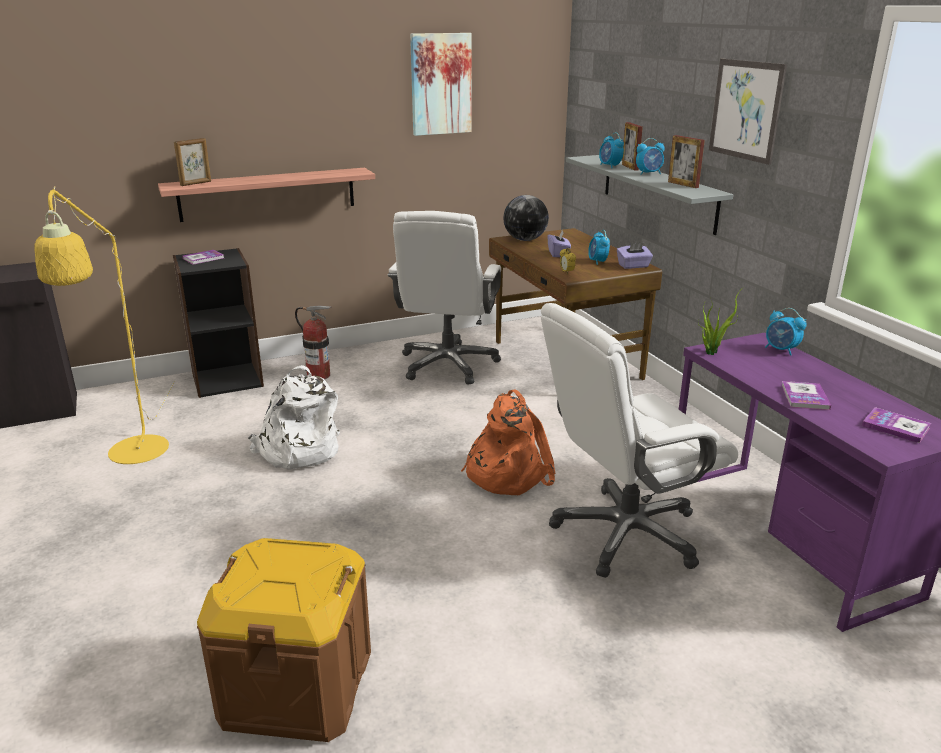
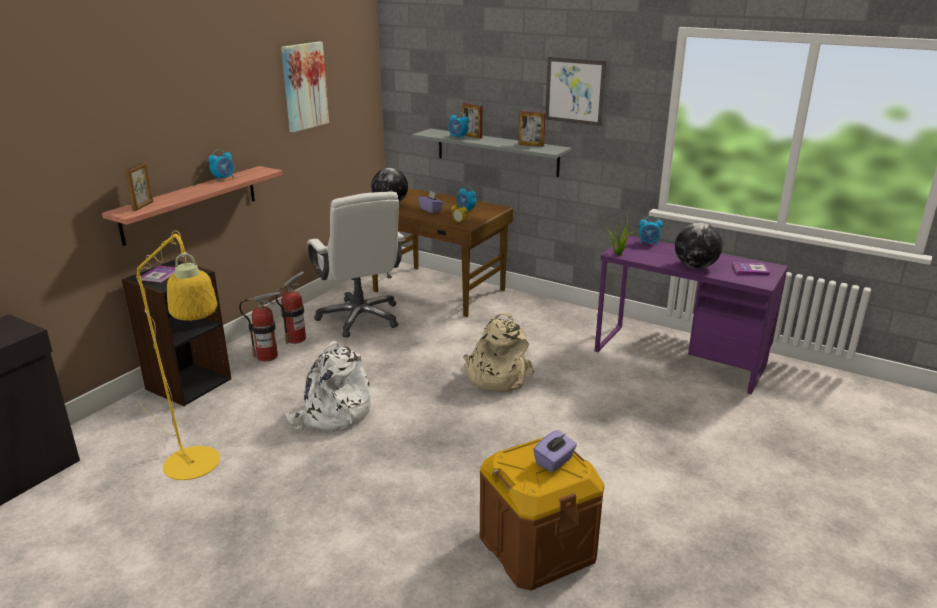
camera: 35 degrees left, 0 degrees up
orange backpack [461,390,555,495] -> beige backpack [463,313,534,392]
white office chair [541,303,738,577] -> none
purple tissue box [617,243,653,269] -> purple tissue box moved to [533,430,577,472]
alarm clock [636,138,665,175] -> alarm clock moved to [208,149,234,181]
book [781,381,831,410] -> globe [675,222,723,269]
none -> fire extinguisher [275,271,306,344]

